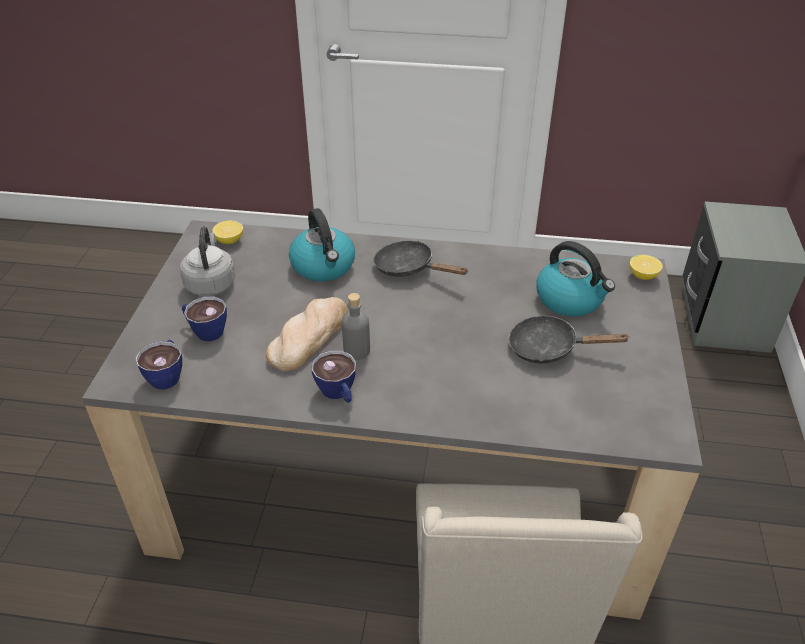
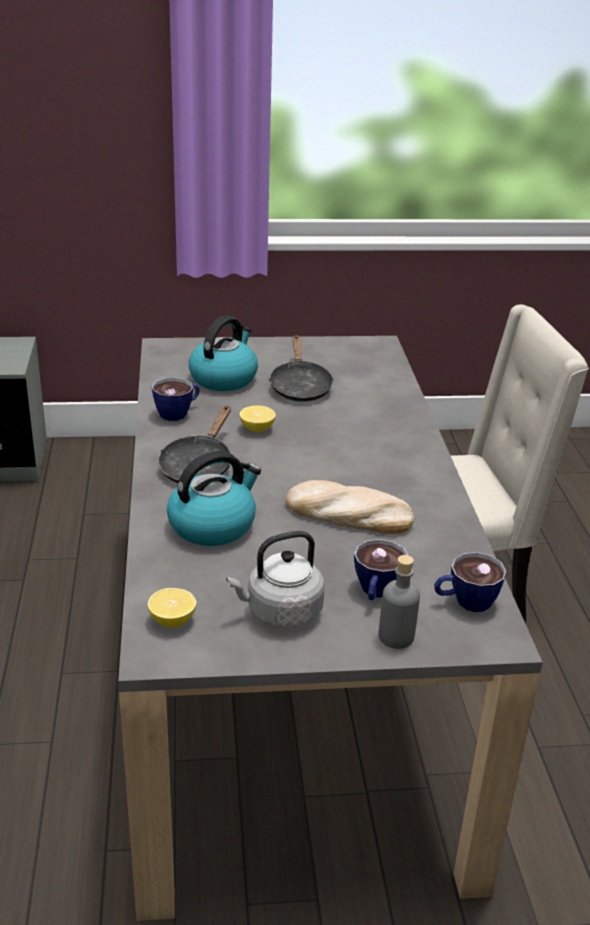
camera: 105 degrees left, 10 degrees down
cup [311,351,356,403] -> cup moved to [152,377,200,421]
grey bottle [342,293,370,360] -> grey bottle moved to [378,555,420,649]
lemon [630,255,663,280] -> lemon moved to [239,406,276,432]

